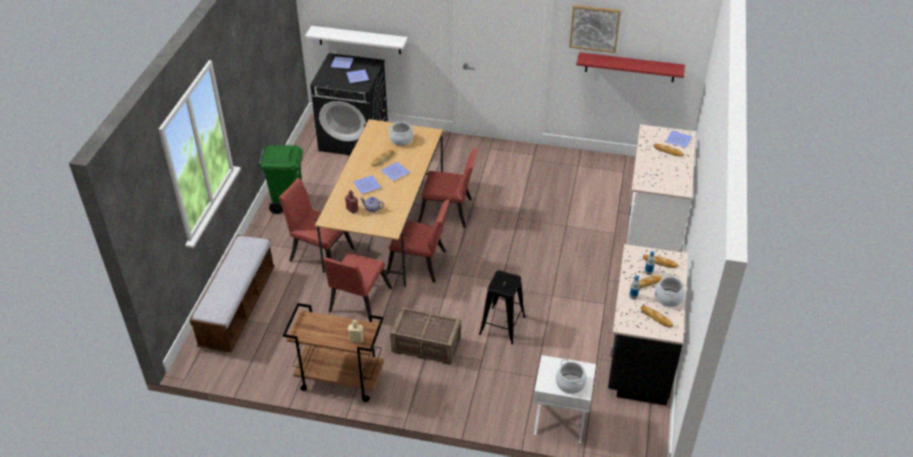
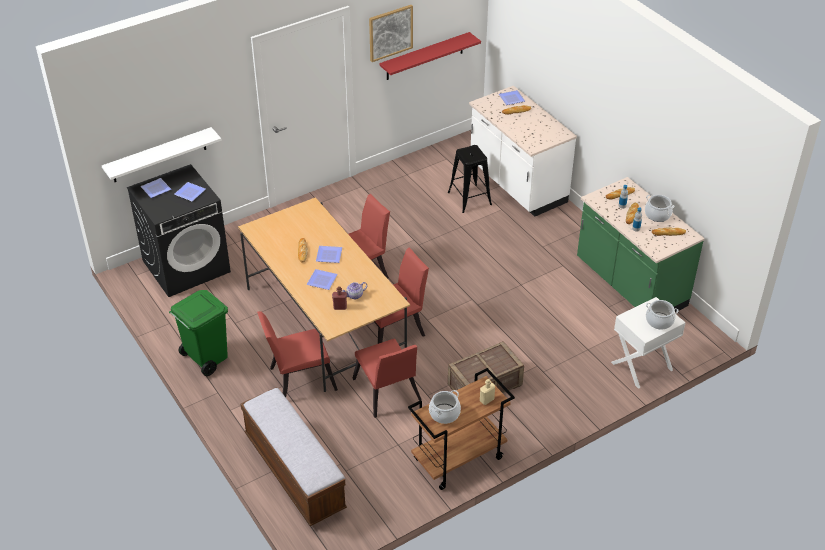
camera: 45 degrees left, 0 degrees up
cooking pot [388,122,414,146] -> cooking pot moved to [429,390,461,424]
black stool [479,270,526,344] -> black stool moved to [448,145,492,213]
black counter [608,244,688,406] -> green counter [577,177,705,312]

